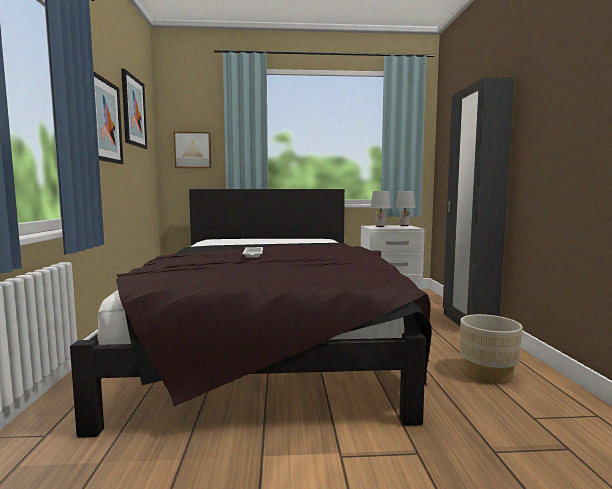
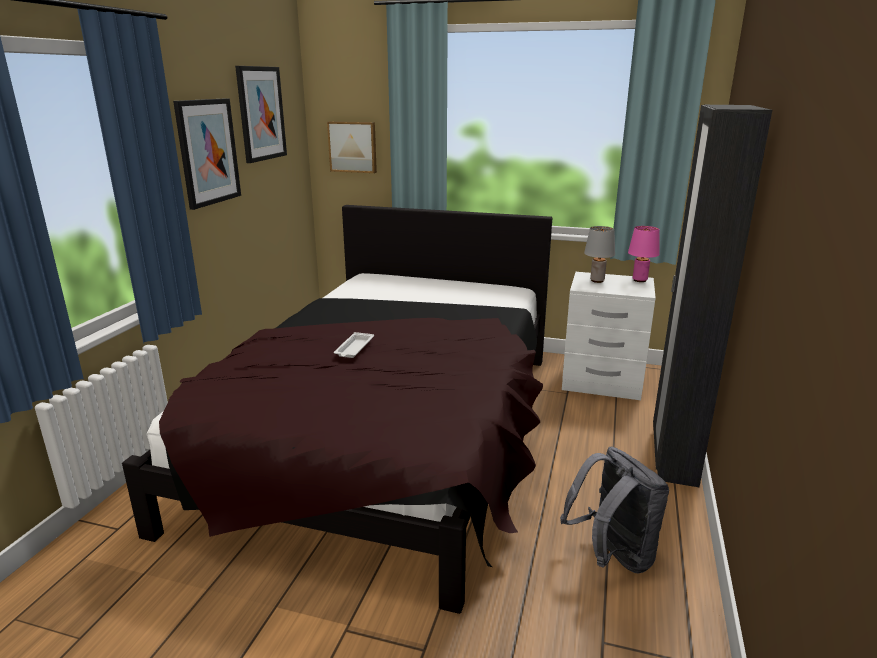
camera: 20 degrees right, 15 degrees up
grey table lamp [395,191,415,226] -> pink table lamp [628,226,659,282]
beige planter [460,314,523,384] -> grey backpack [560,447,669,574]

